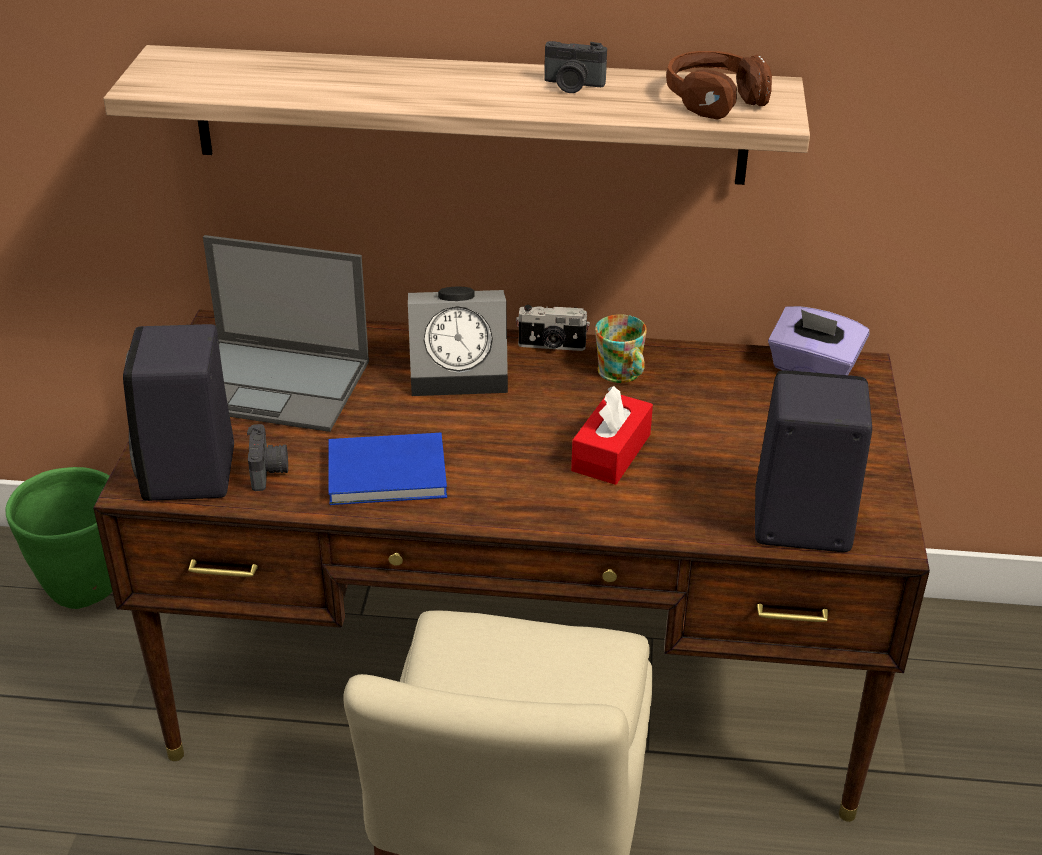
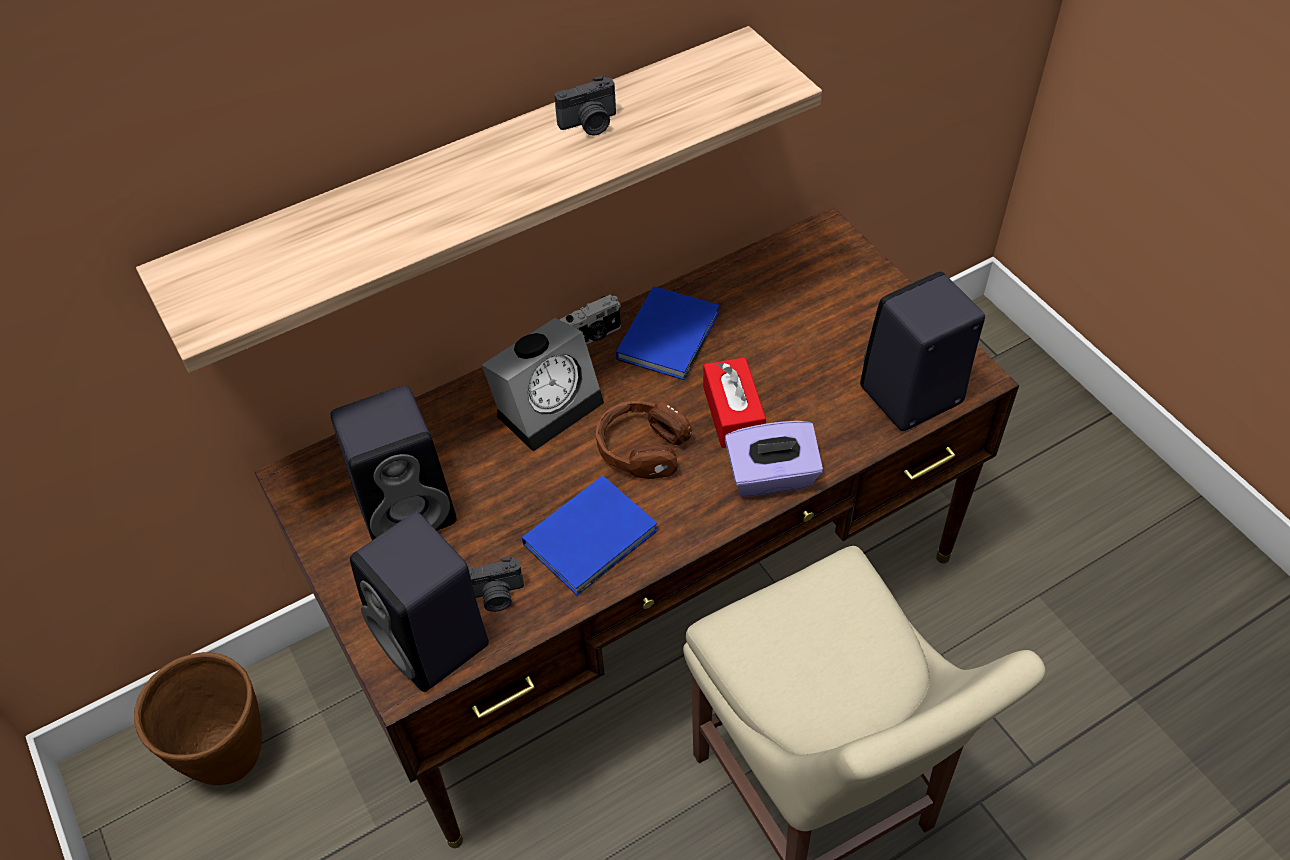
camera: 35 degrees left, 15 degrees up
green planter [6,467,113,609] -> brown planter [134,652,262,785]
laptop [203,235,369,432] -> black speaker [331,385,456,540]
camera [247,424,288,491] -> camera turned 120 degrees clockwise [468,557,524,612]
mug [595,314,647,383] -> blue book [616,286,719,380]
brown headphones [666,51,772,120] -> brown headphones moved to [596,401,692,479]
purple tissue box [768,306,870,375] -> purple tissue box moved to [724,421,823,497]

